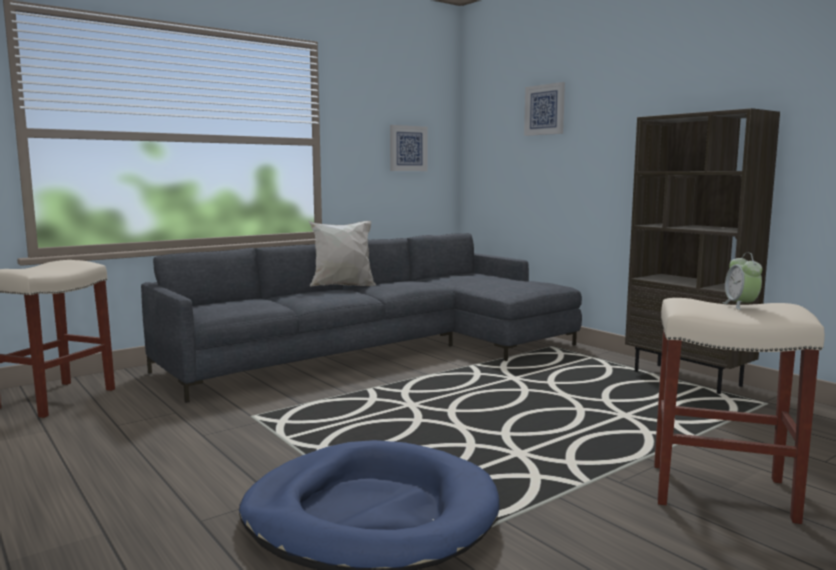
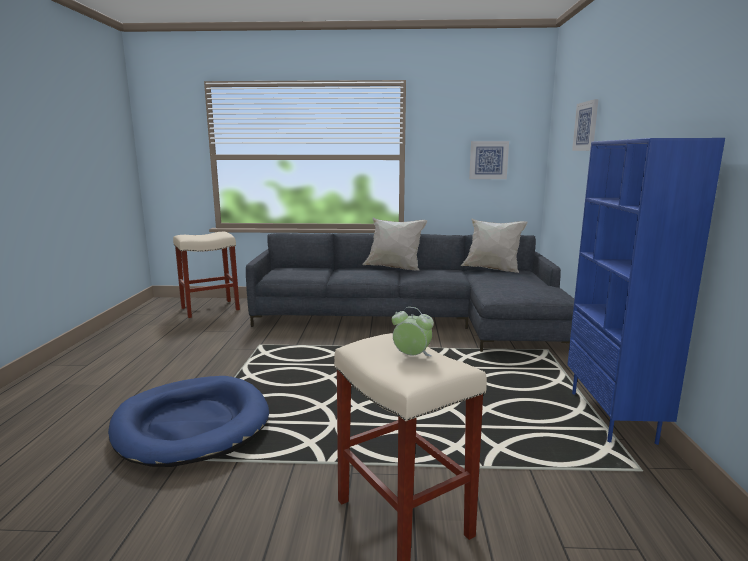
camera: 40 degrees right, 5 degrees up
brown bookcase [625,108,780,394] -> blue bookcase [567,138,725,445]
alarm clock [722,252,762,310] -> alarm clock turned 75 degrees clockwise [391,307,434,356]
none -> white pillow [461,218,528,273]

